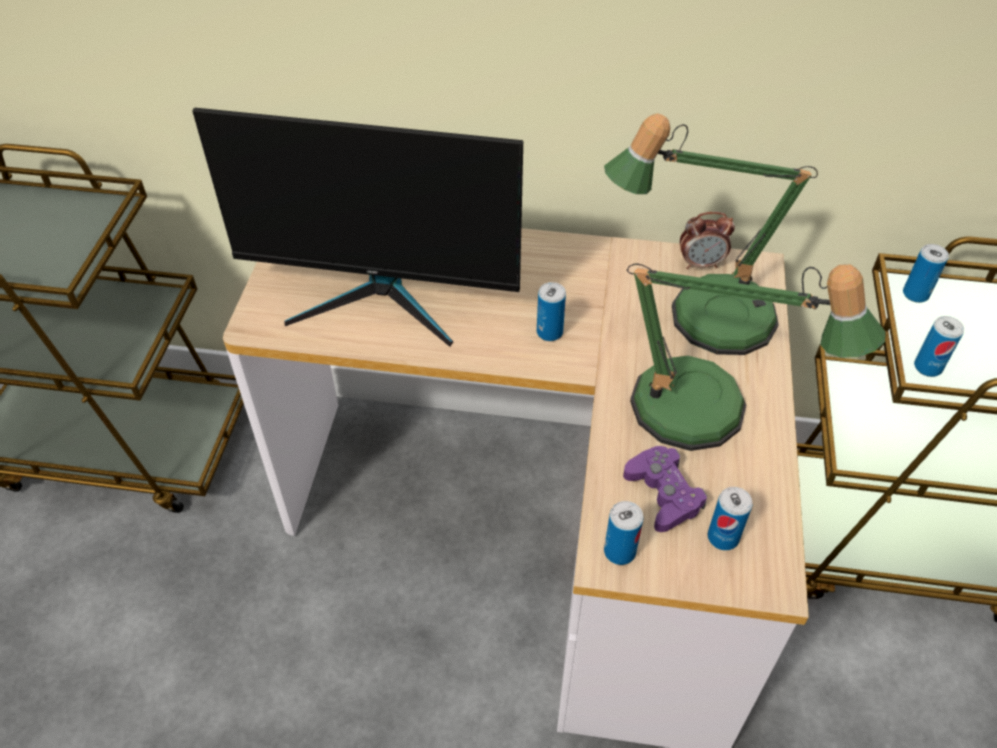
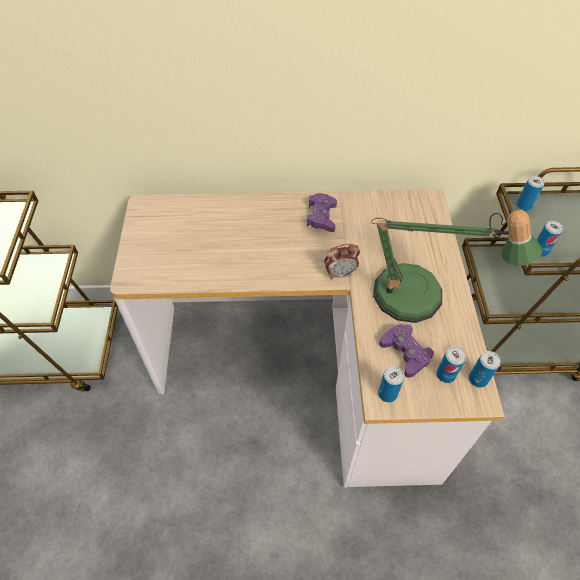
camera: 10 degrees left, 5 degrees up
monitor [192,108,523,347] -> none
can [537,282,566,341] -> can moved to [469,351,501,388]
table lamp [604,113,818,355] -> none
alarm clock [680,212,735,269] -> alarm clock moved to [324,244,360,279]
none -> purple game controller [307,193,337,232]

